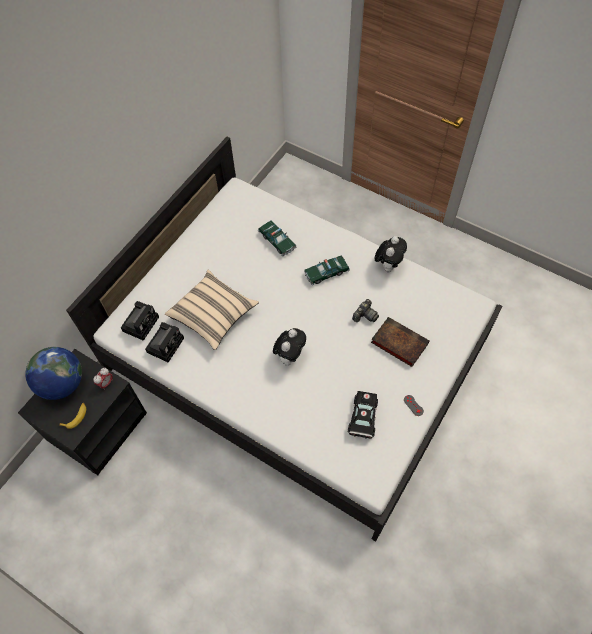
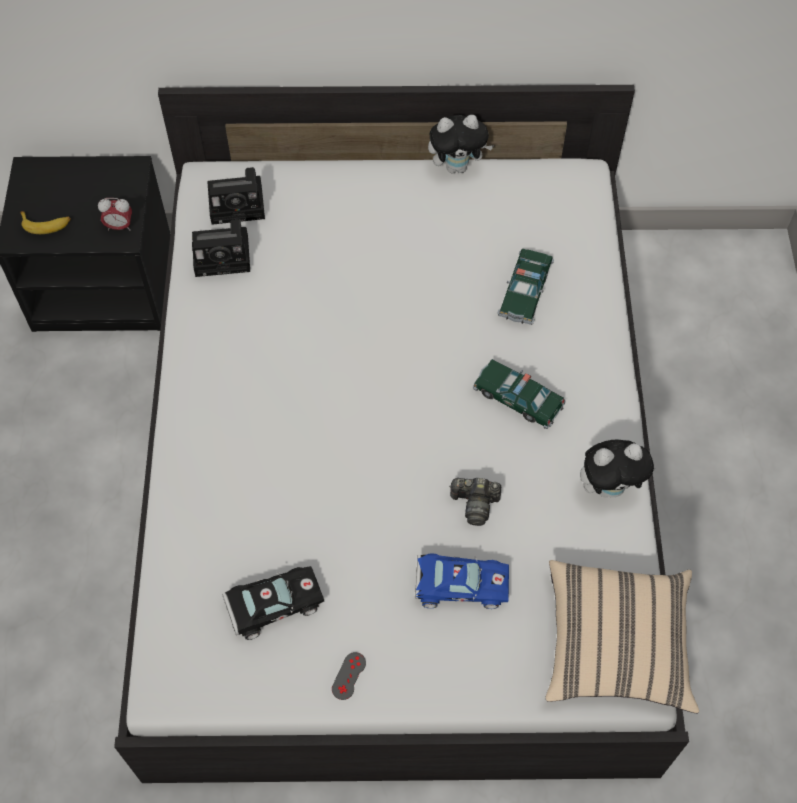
camera: 55 degrees right, 0 degrees up
globe [25,347,82,400] -> none
beige pillow [165,270,259,350] -> beige pillow moved to [545,560,699,713]
plush toy [273,328,306,366] -> plush toy moved to [428,115,494,174]
book [371,317,429,367] -> blue toy car [415,553,509,609]

